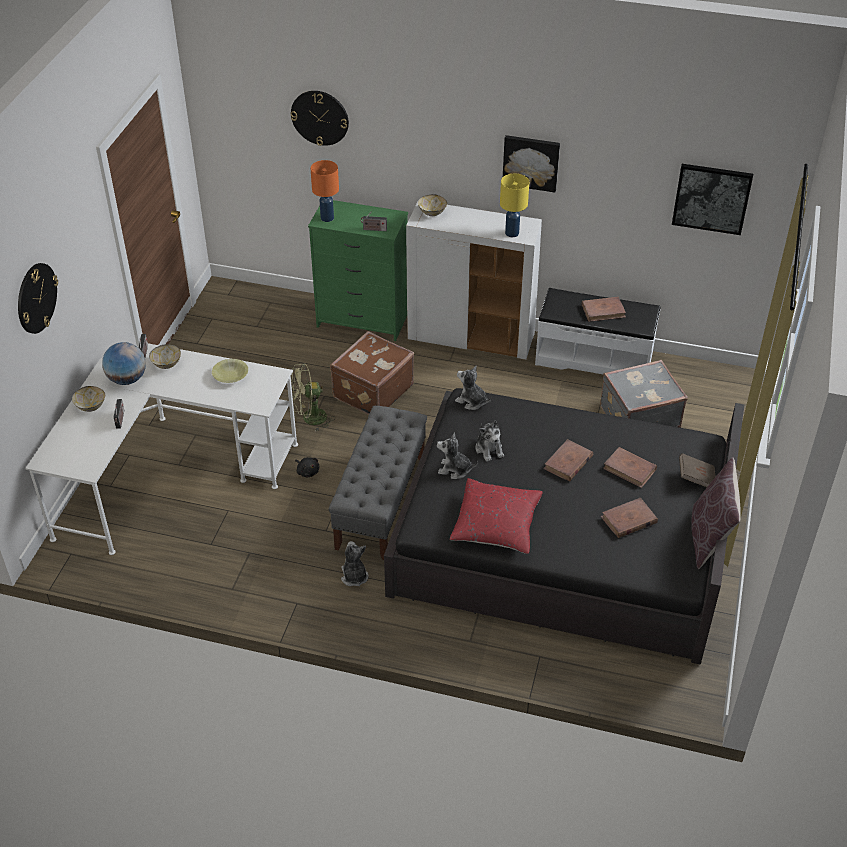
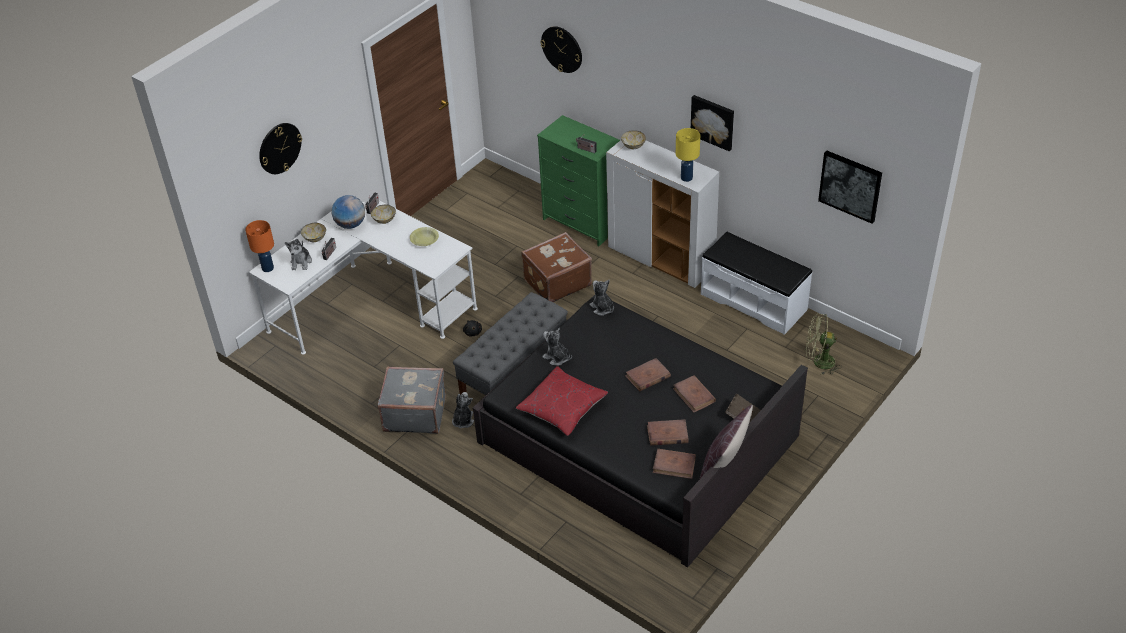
camera: 25 degrees right, 0 degrees up
green fan [291,364,334,431] -> green fan moved to [806,314,842,375]
orange table lamp [310,160,339,222] -> orange table lamp moved to [245,220,274,272]
plush toy [476,421,504,462] -> plush toy moved to [285,239,312,270]
brown book [582,297,626,322] -> brown book moved to [653,449,696,479]
grey suitcase [600,360,688,428] -> grey suitcase moved to [377,366,446,434]

